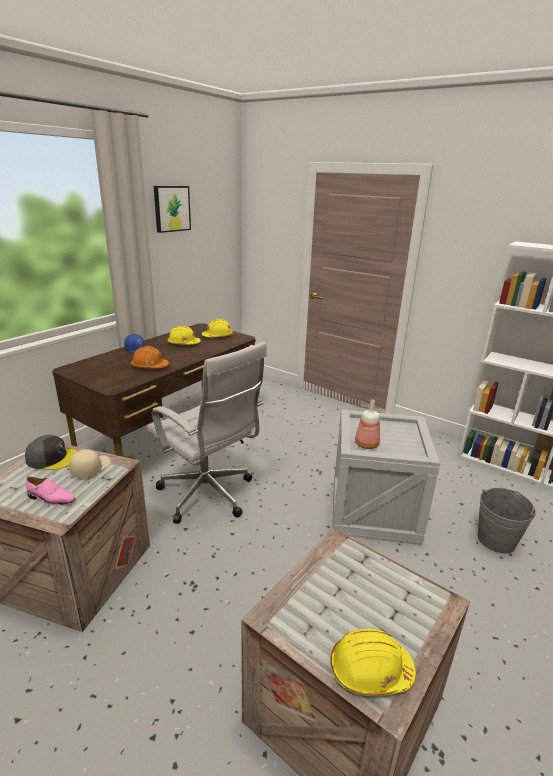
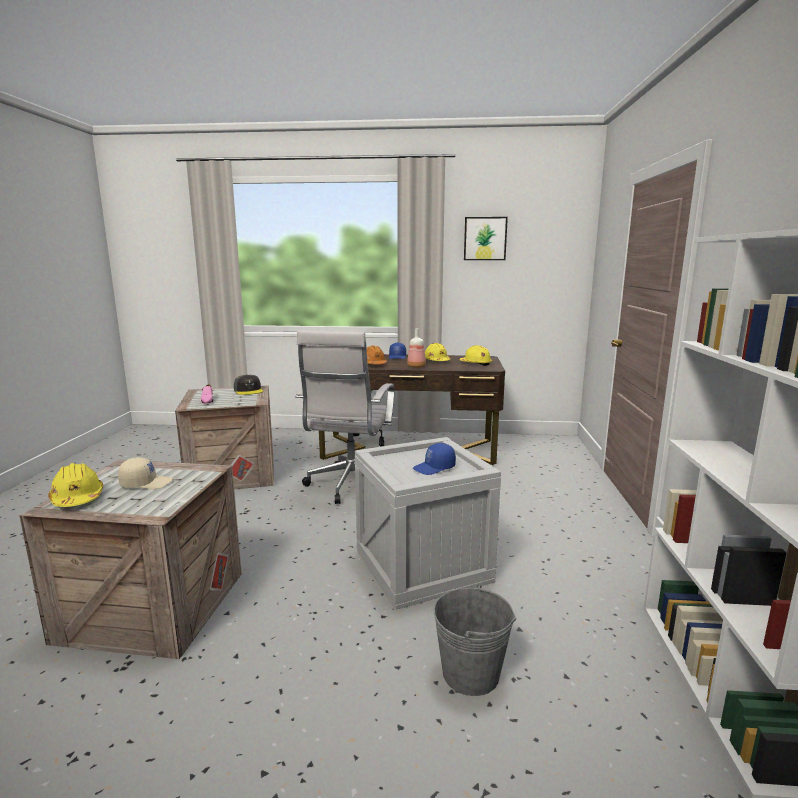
camera: 60 degrees right, 10 degrees down
beige cap [69,449,111,478] -> beige cap moved to [118,457,173,489]
bottle [355,400,380,449] -> bottle moved to [407,328,426,368]
none -> blue cap [413,443,456,475]

